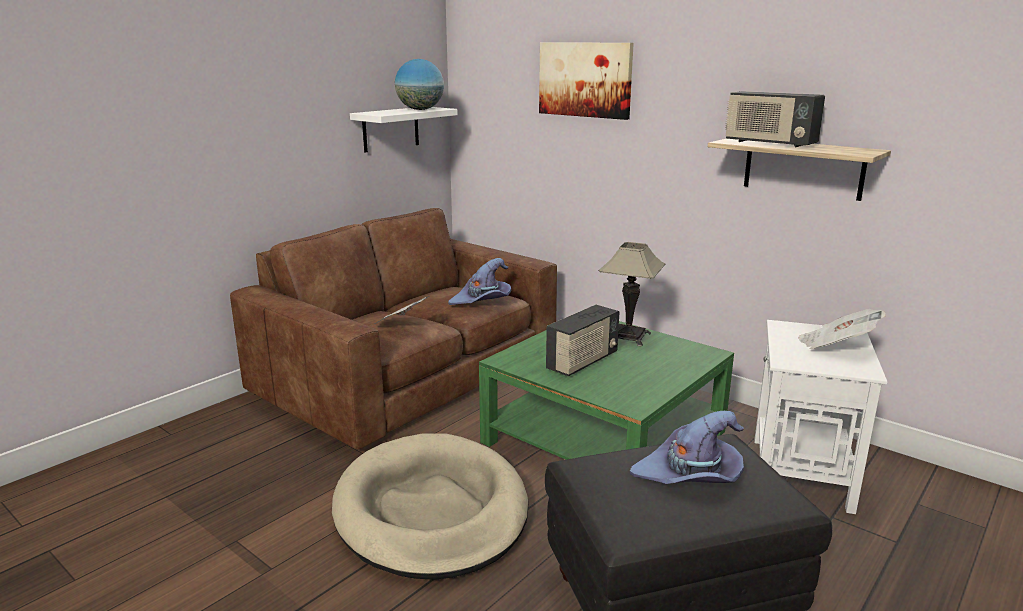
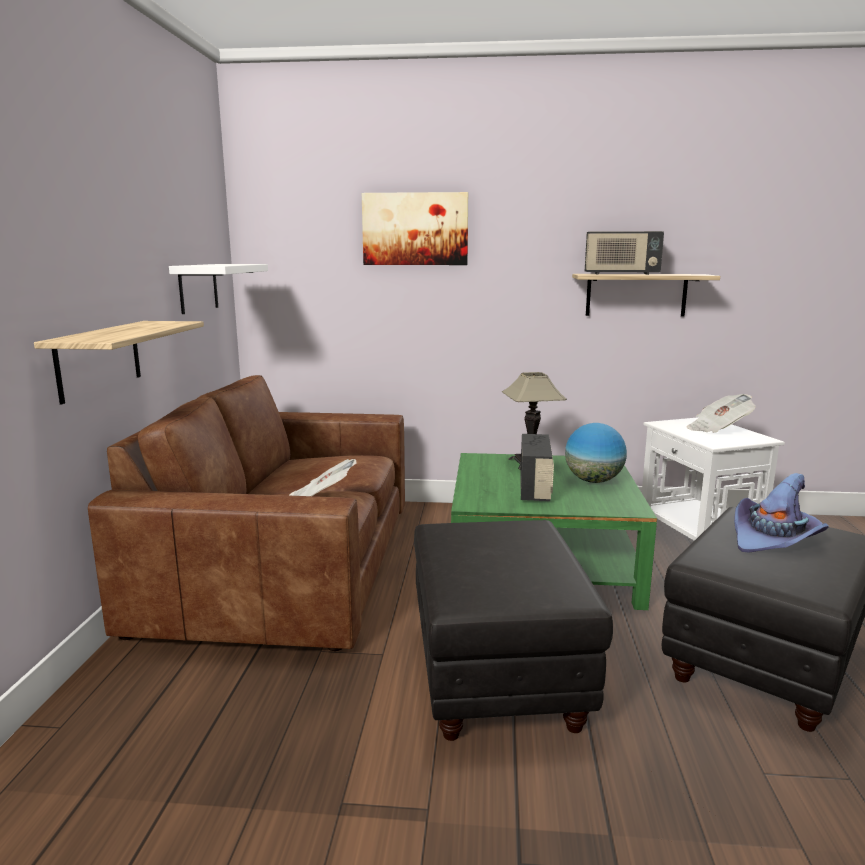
camera: 35 degrees left, 5 degrees down
beige dog bed [332,433,528,580] -> black ottoman [414,520,613,741]
globe [395,59,444,110] -> globe moved to [565,423,627,483]
purple hat [448,258,511,305] -> none
none -> shelf [34,321,204,404]

